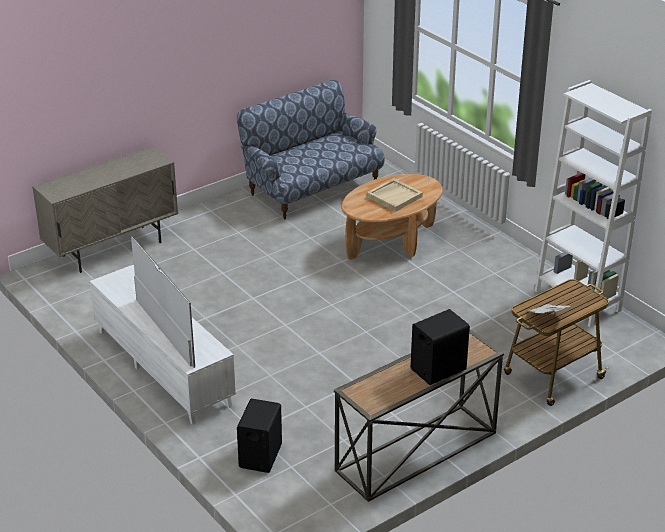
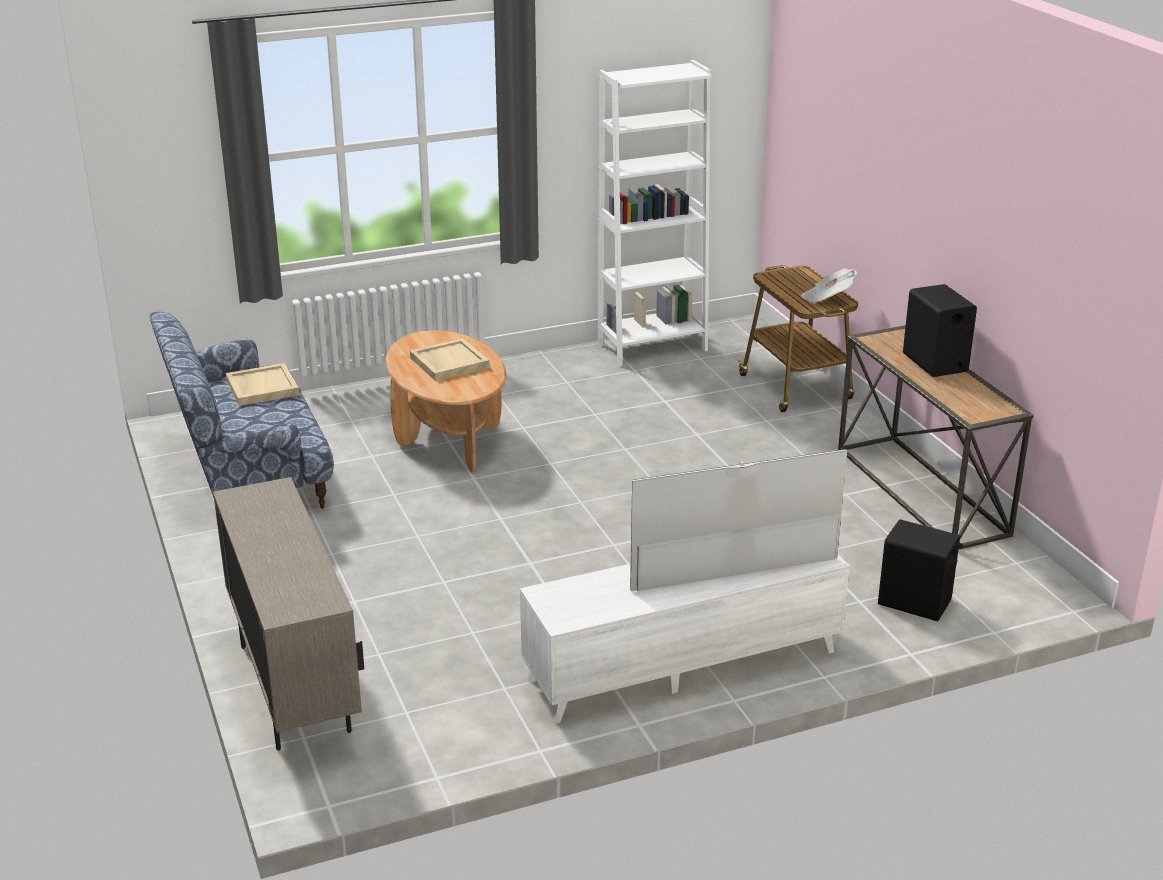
camera: 75 degrees left, 5 degrees down
none -> beige tray [226,363,299,406]

